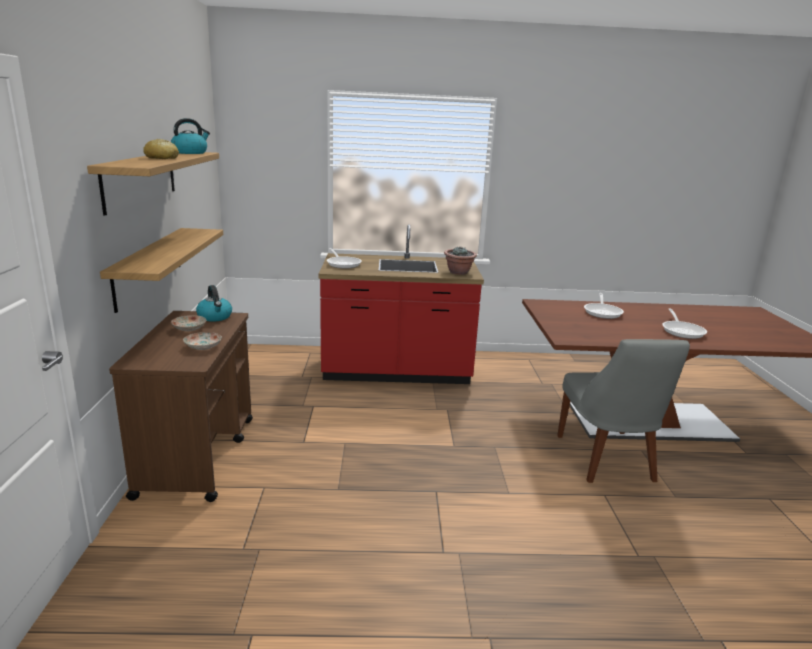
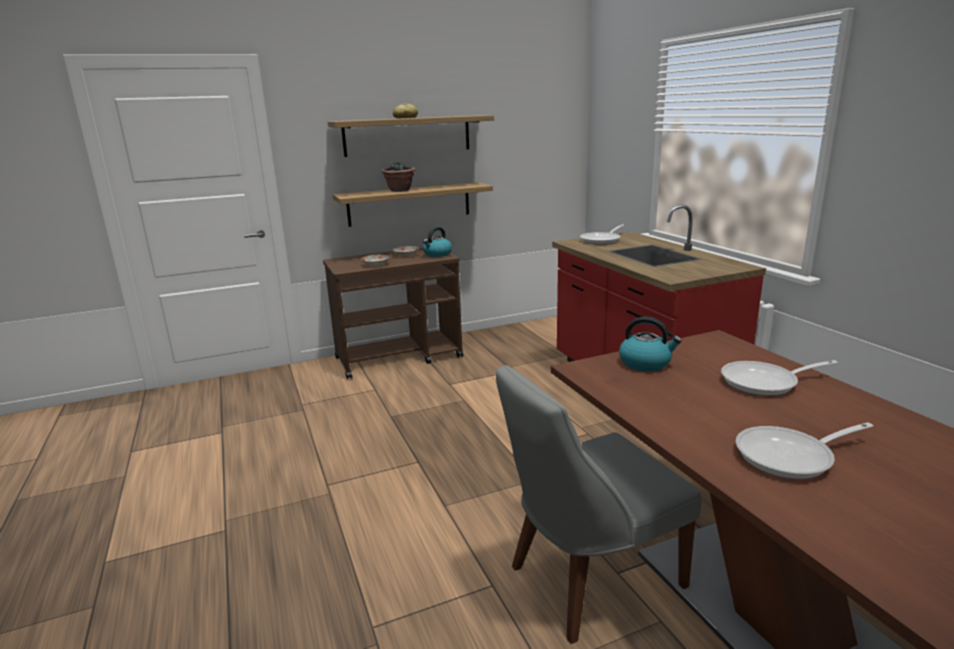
camera: 70 degrees right, 0 degrees up
kettle [171,118,210,154] -> kettle moved to [619,317,682,371]
potted plant [444,247,477,275] -> potted plant moved to [381,162,415,192]

